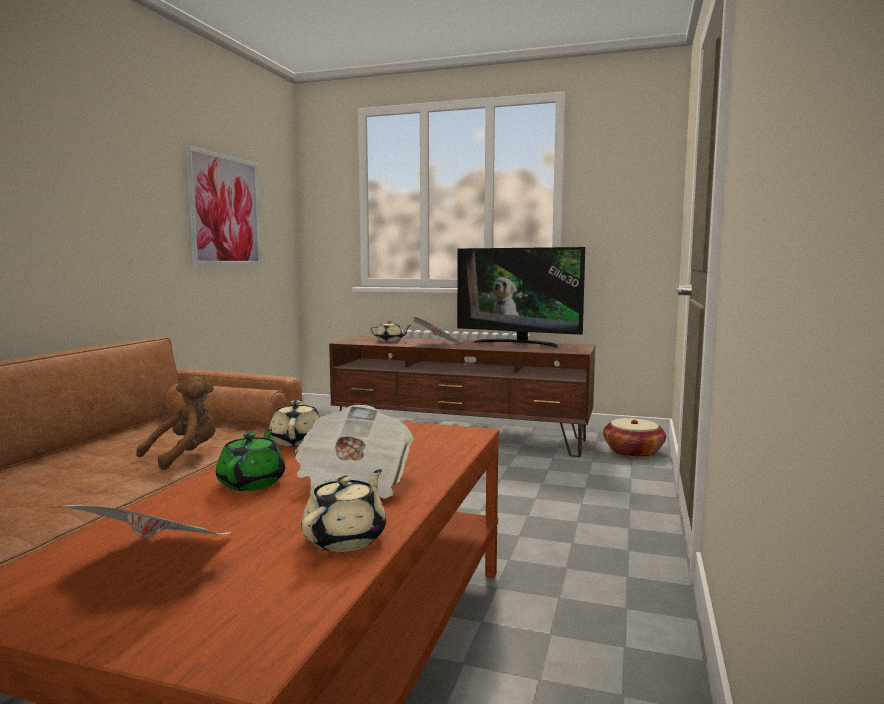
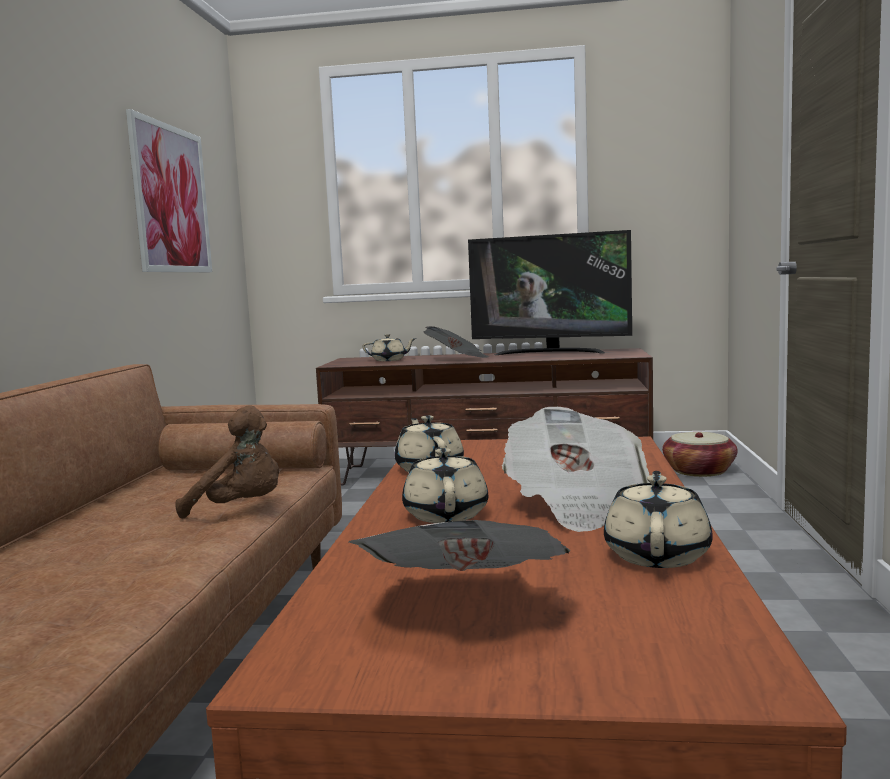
camera: 10 degrees left, 0 degrees up
brown plush toy [136,376,216,470] -> brown plush toy turned 75 degrees clockwise [175,406,279,519]
green teapot [216,429,285,491] -> beige teapot [402,447,488,523]

